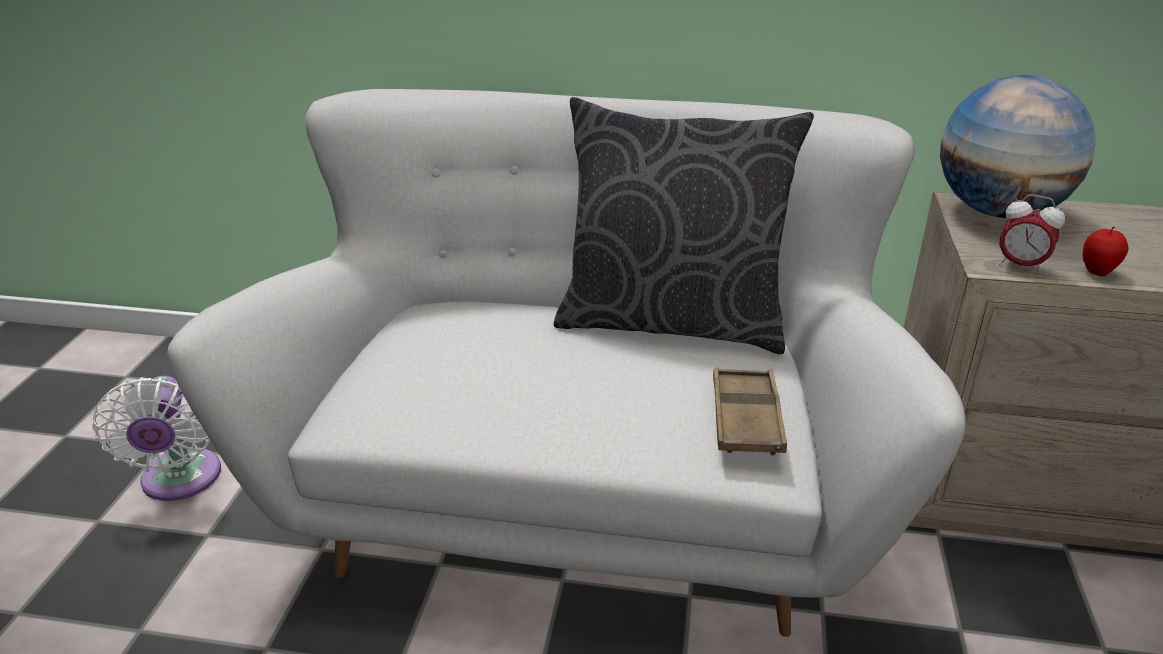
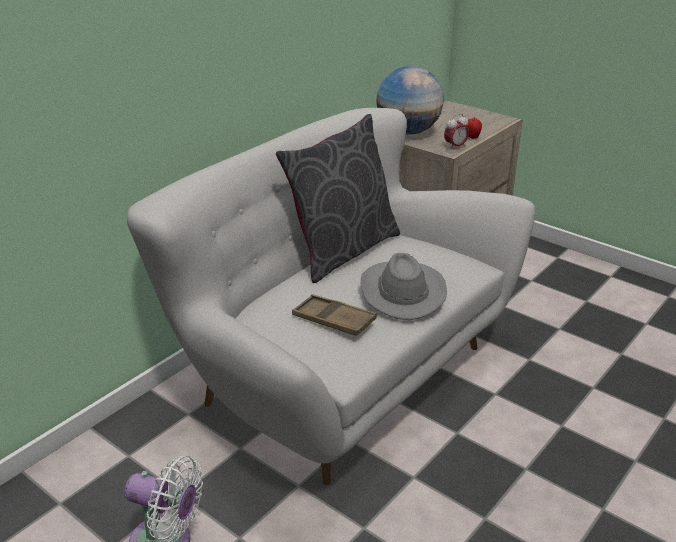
camera: 60 degrees left, 0 degrees up
brown tray [713,368,787,455] -> brown tray moved to [292,294,377,336]
none -> grey hat [361,253,447,320]

